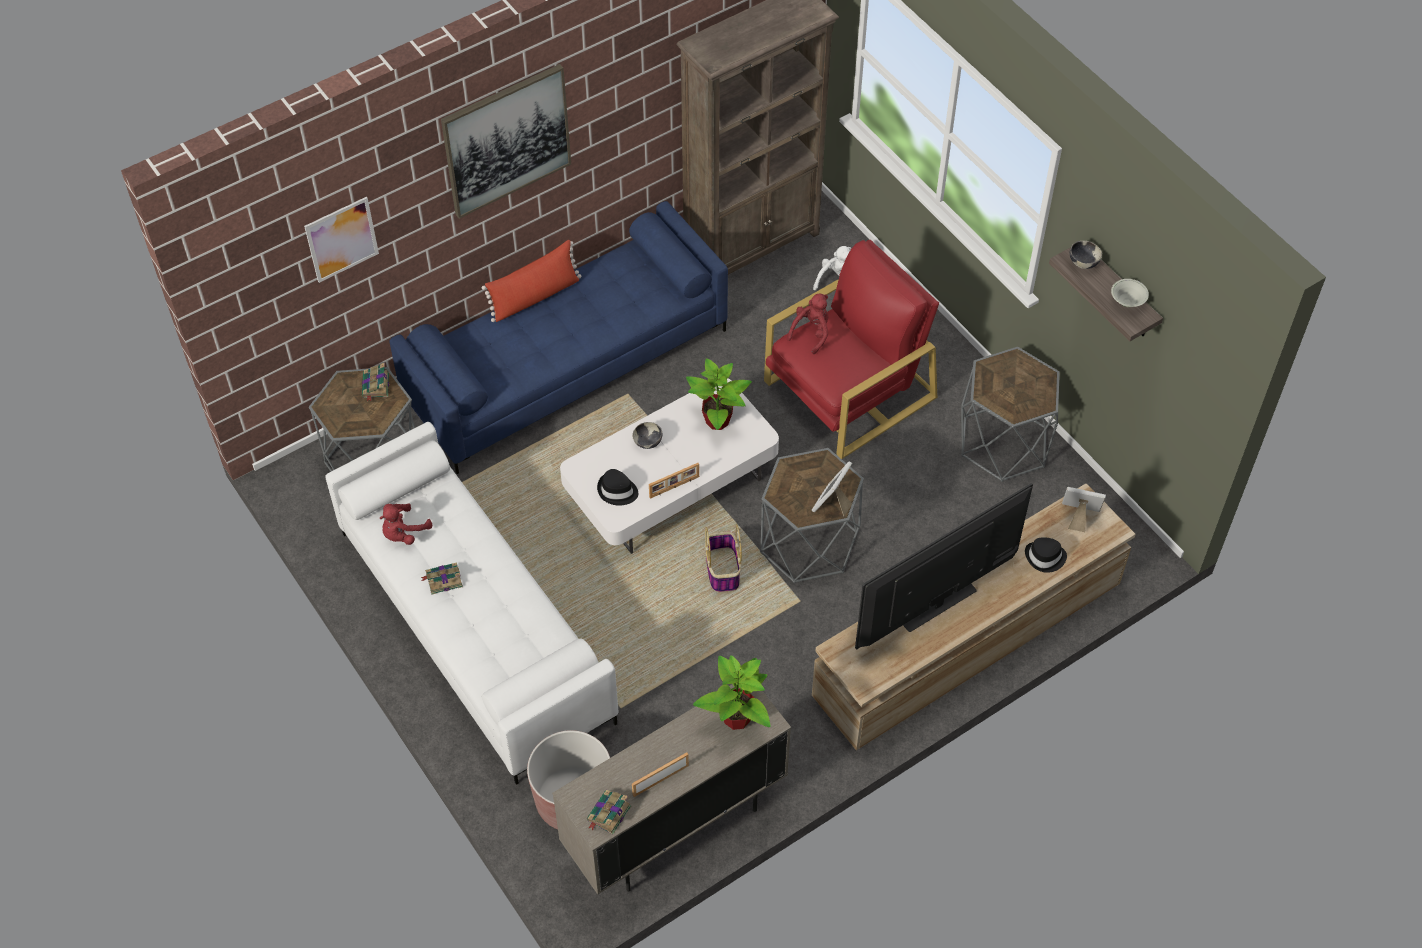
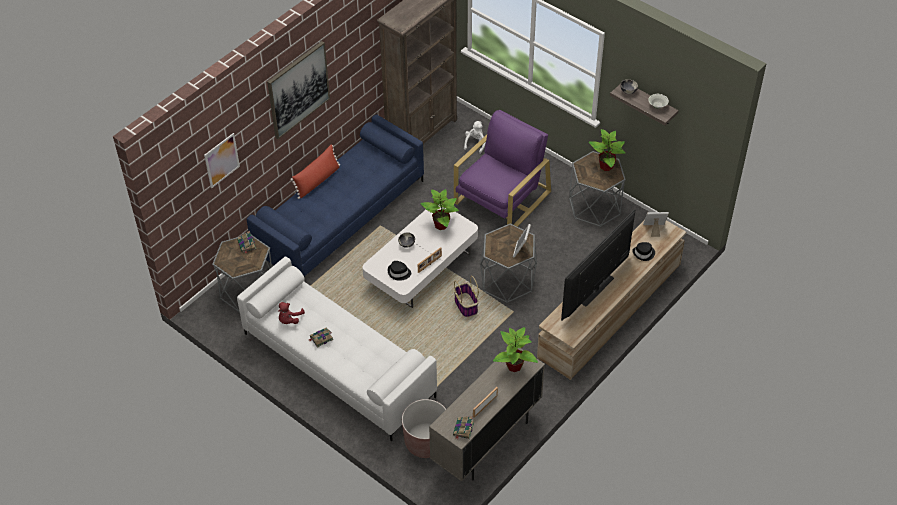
camera: 15 degrees left, 5 degrees down
red armchair [764,240,939,459] -> purple armchair [454,110,551,227]
red plush toy [787,294,829,354] -> none
none -> potted plant [589,129,625,171]

